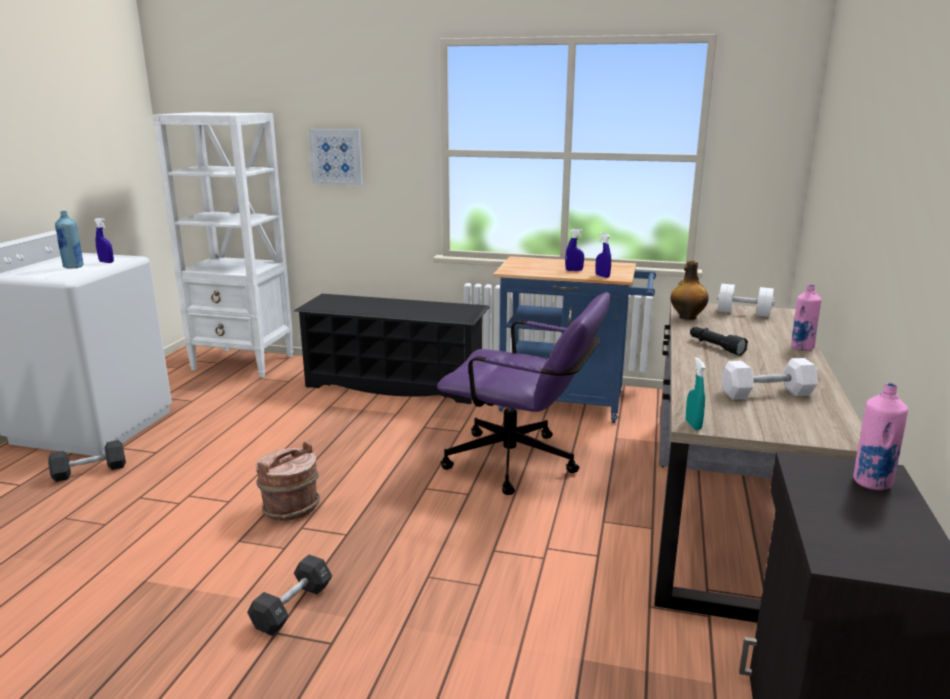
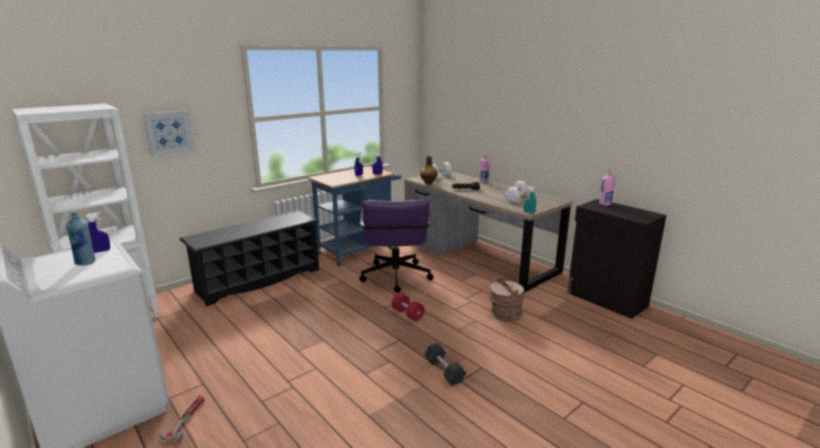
camera: 55 degrees left, 0 degrees up
black dumbbell [48,440,126,482] -> hammer [159,395,205,442]
brown bucket [256,441,320,521] -> brown bucket moved to [489,276,524,322]
purple office chair [437,292,611,495] -> purple office chair turned 120 degrees clockwise [359,200,434,293]
none -> red dumbbell [392,293,425,321]

